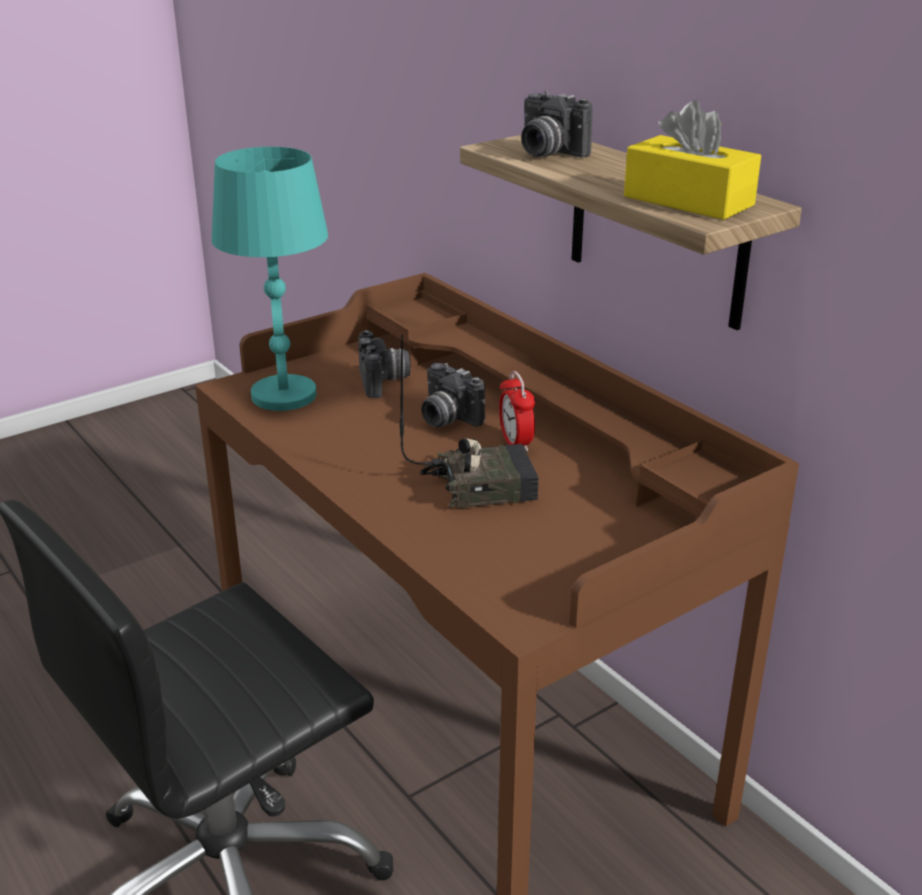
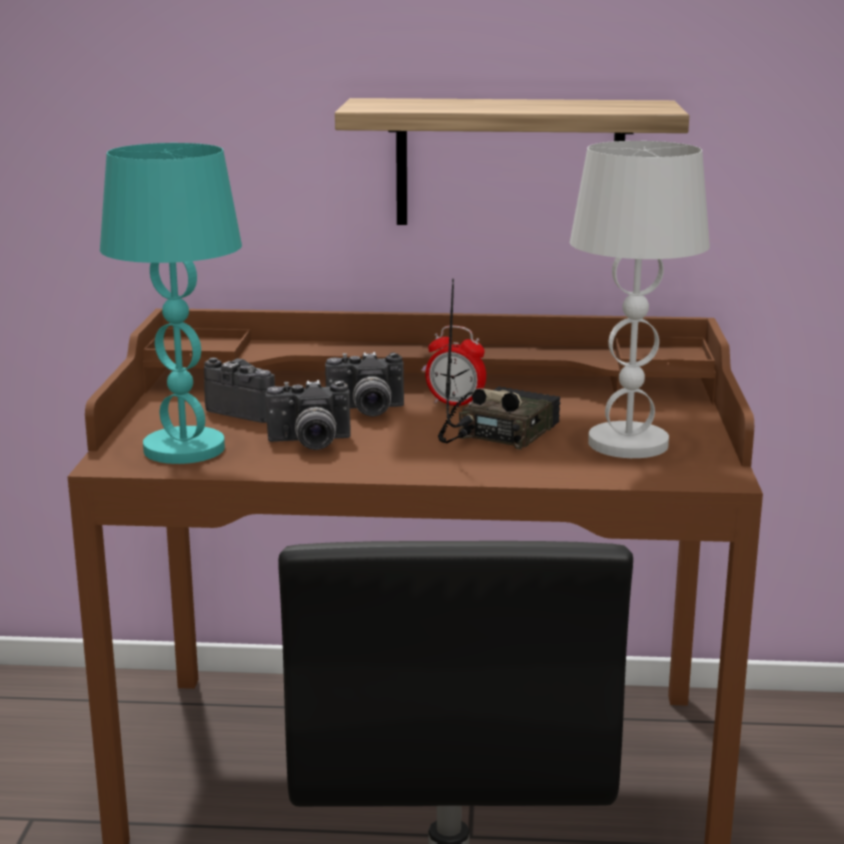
camera: 50 degrees left, 10 degrees down
camera [521,90,593,158] -> camera moved to [265,380,350,450]
yellow tissue box [624,100,761,220] -> none
none -> white table lamp [570,141,710,458]

